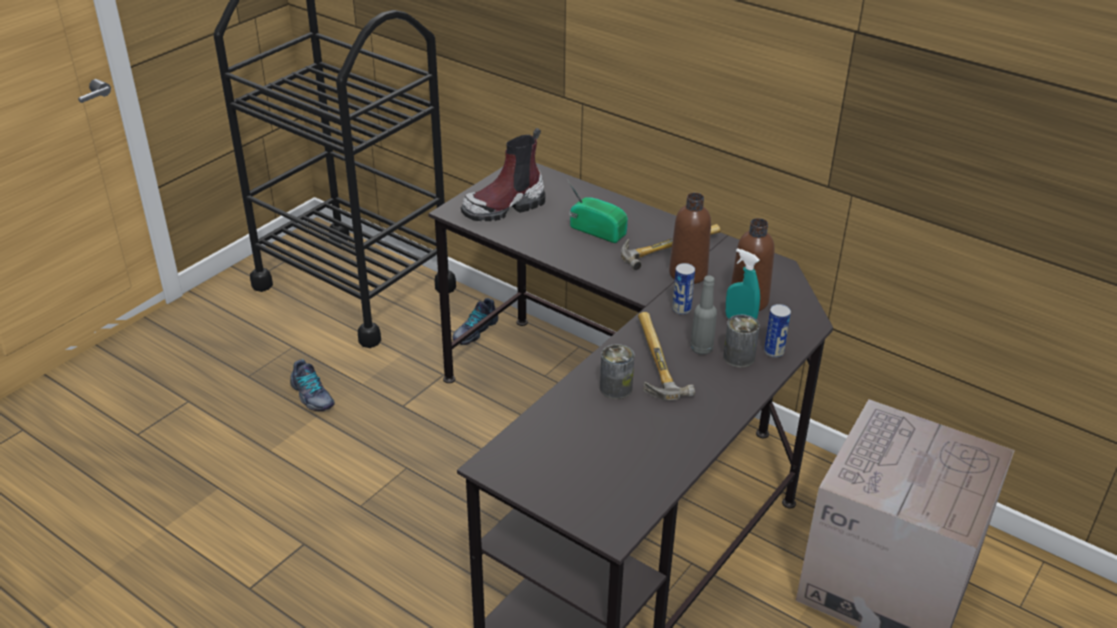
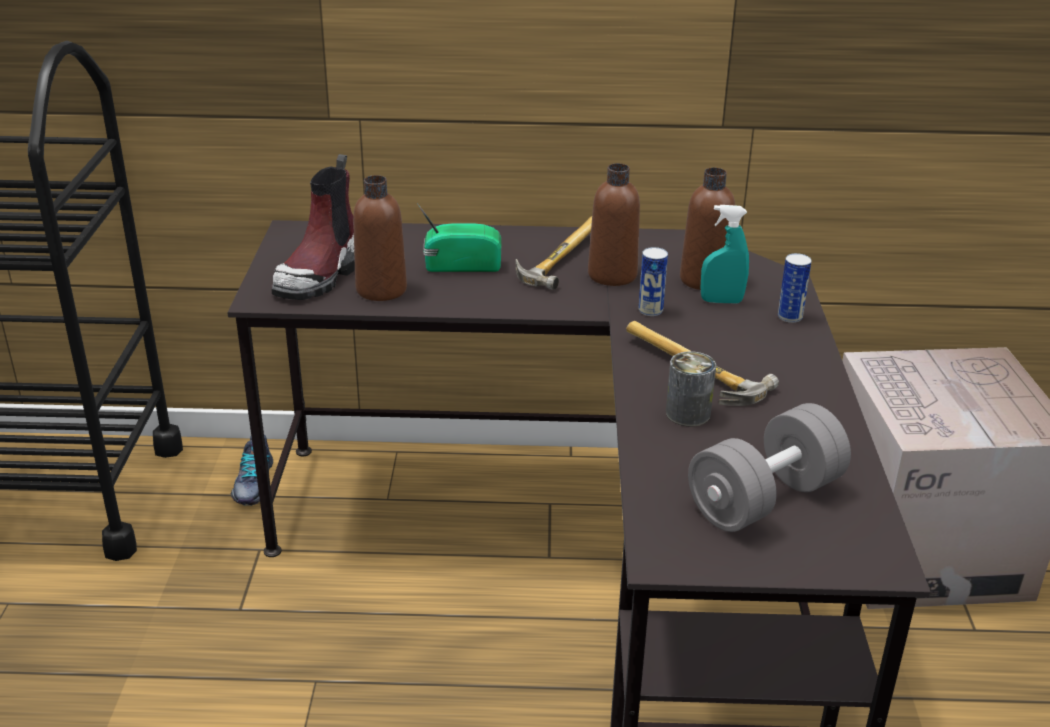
camera: 35 degrees left, 5 degrees down
shoe [290,359,335,412] -> none
grey bottle [690,275,717,355] -> none
can [723,314,760,367] -> none
none -> brown bottle [353,175,407,301]
none -> grey dumbbell [688,403,851,532]

